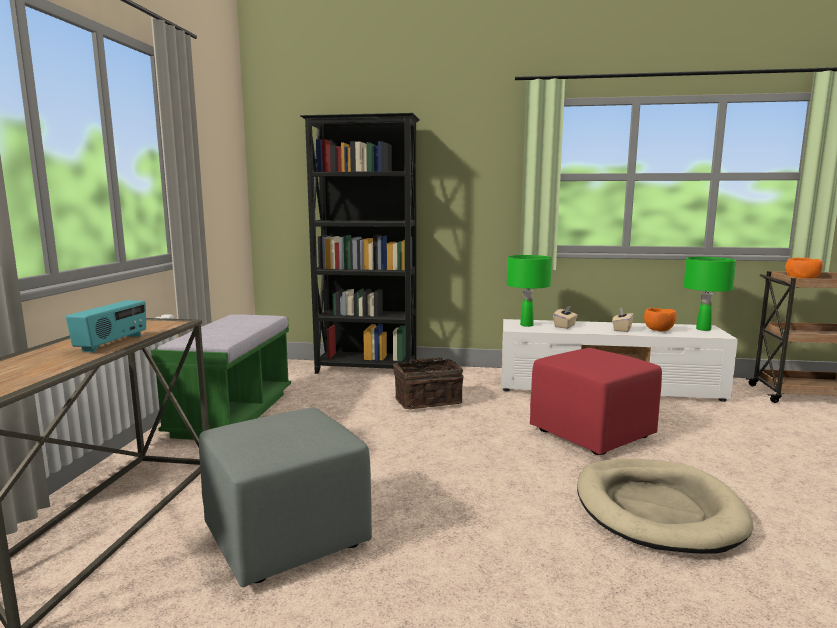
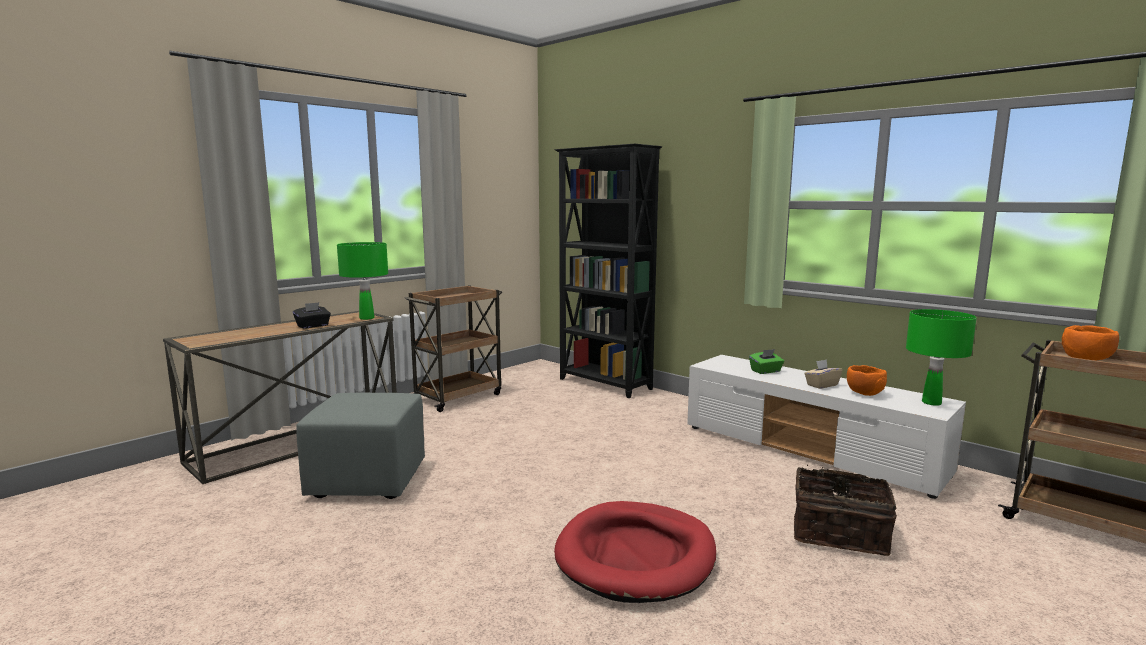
camera: 35 degrees right, 0 degrees up
radio [66,300,146,353] -> black tissue box [293,302,331,329]
green bench [151,314,291,440] -> brown cart [404,285,502,412]
basket [393,357,463,409] -> basket moved to [794,464,897,556]
green table lamp [507,255,552,327] -> green table lamp moved to [337,242,388,320]
red ottoman [530,348,662,455] -> none
beige tissue box [553,306,578,329] -> green tissue box [749,349,784,374]
beige dog bed [577,459,754,554] -> red dog bed [554,501,716,603]

